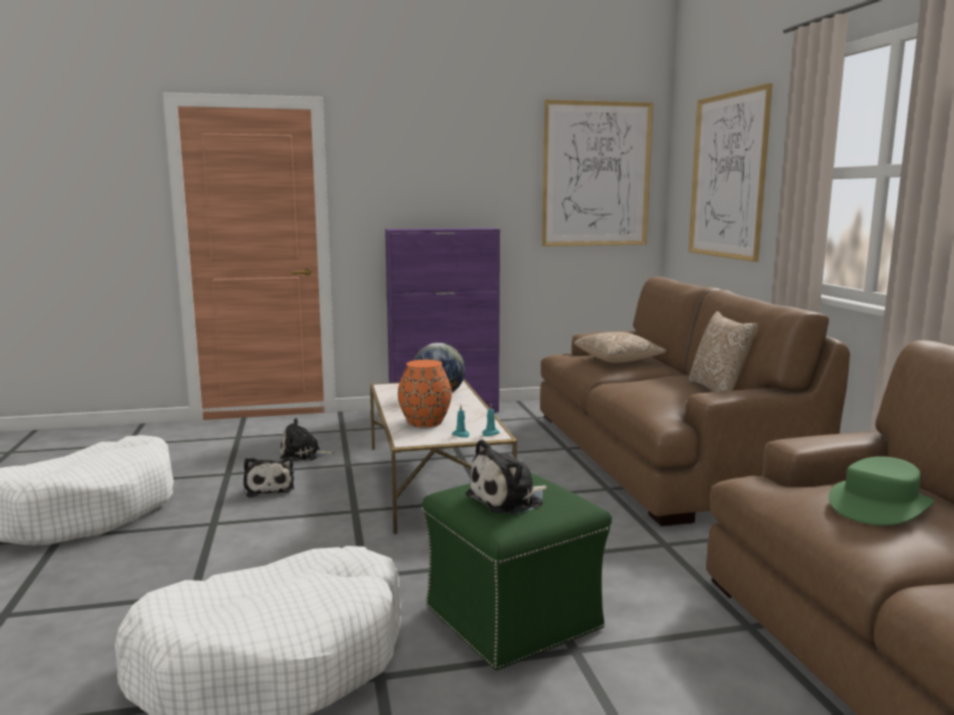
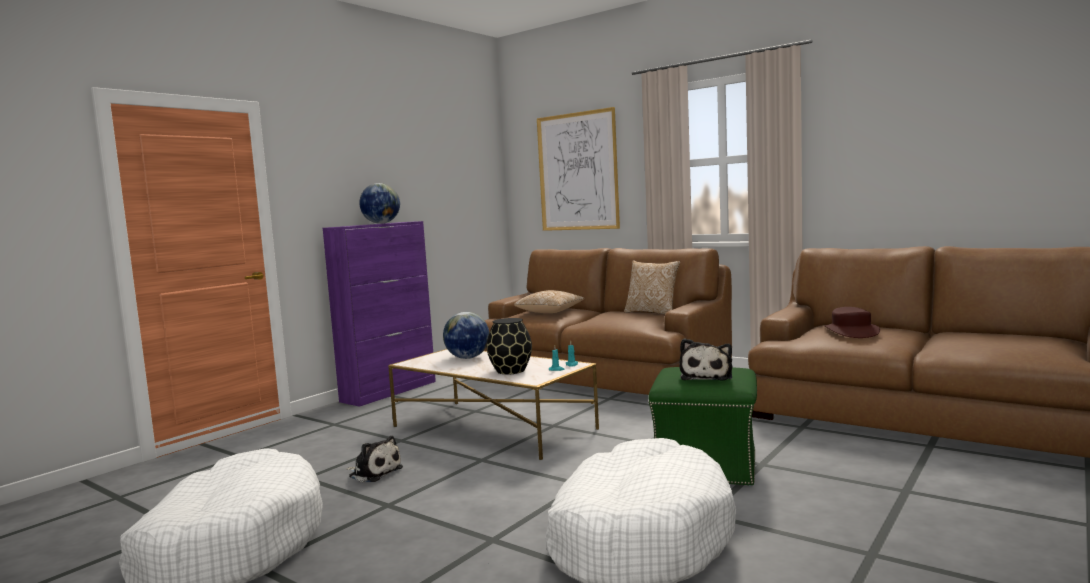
camera: 40 degrees left, 5 degrees down
plush toy [280,418,335,461] -> none
orange vase [398,360,452,428] -> black vase [487,318,532,375]
picture [542,99,653,246] -> none
green hat [829,456,935,525] -> brown hat [825,307,880,338]
none -> globe [359,183,400,224]

